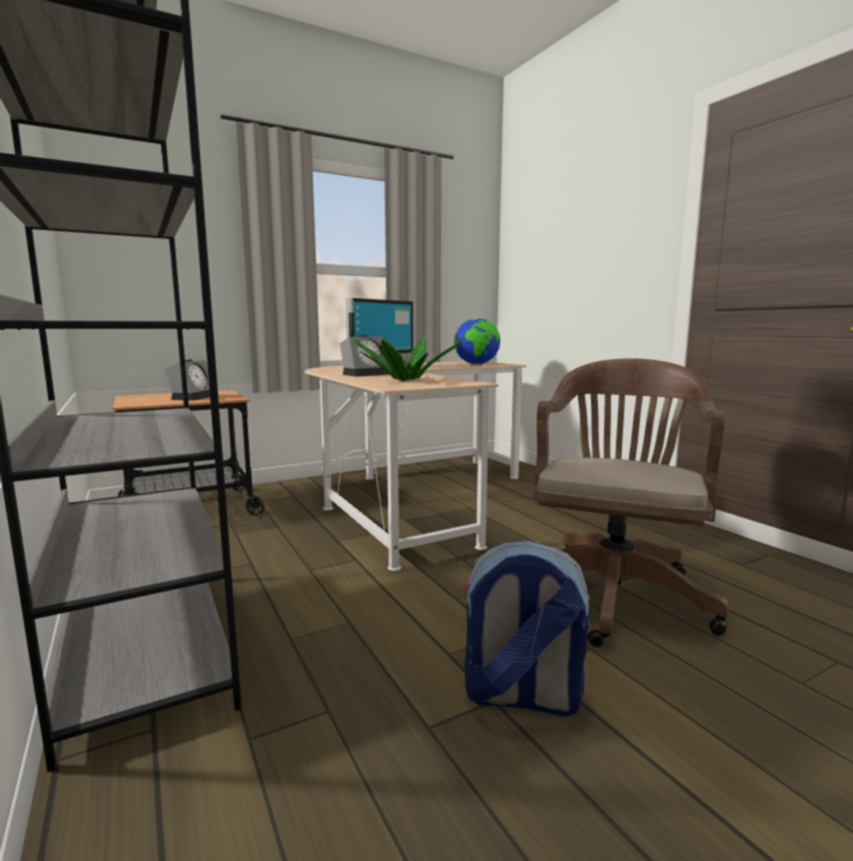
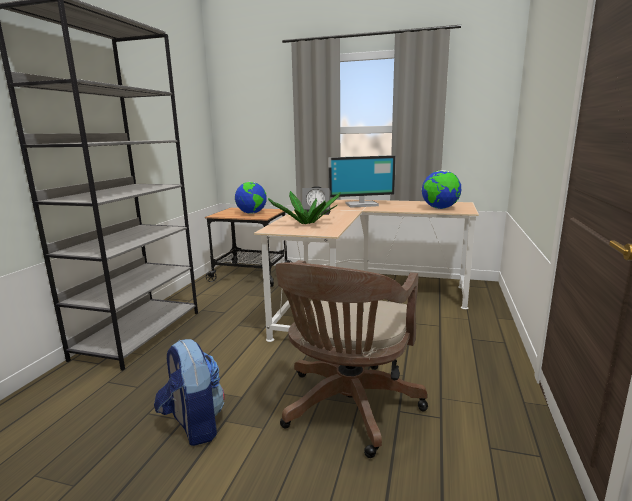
camera: 45 degrees right, 5 degrees up
alarm clock [164,359,210,401] -> globe [235,182,267,214]
brown office chair [533,358,729,647] -> brown office chair turned 135 degrees clockwise [275,260,428,458]

